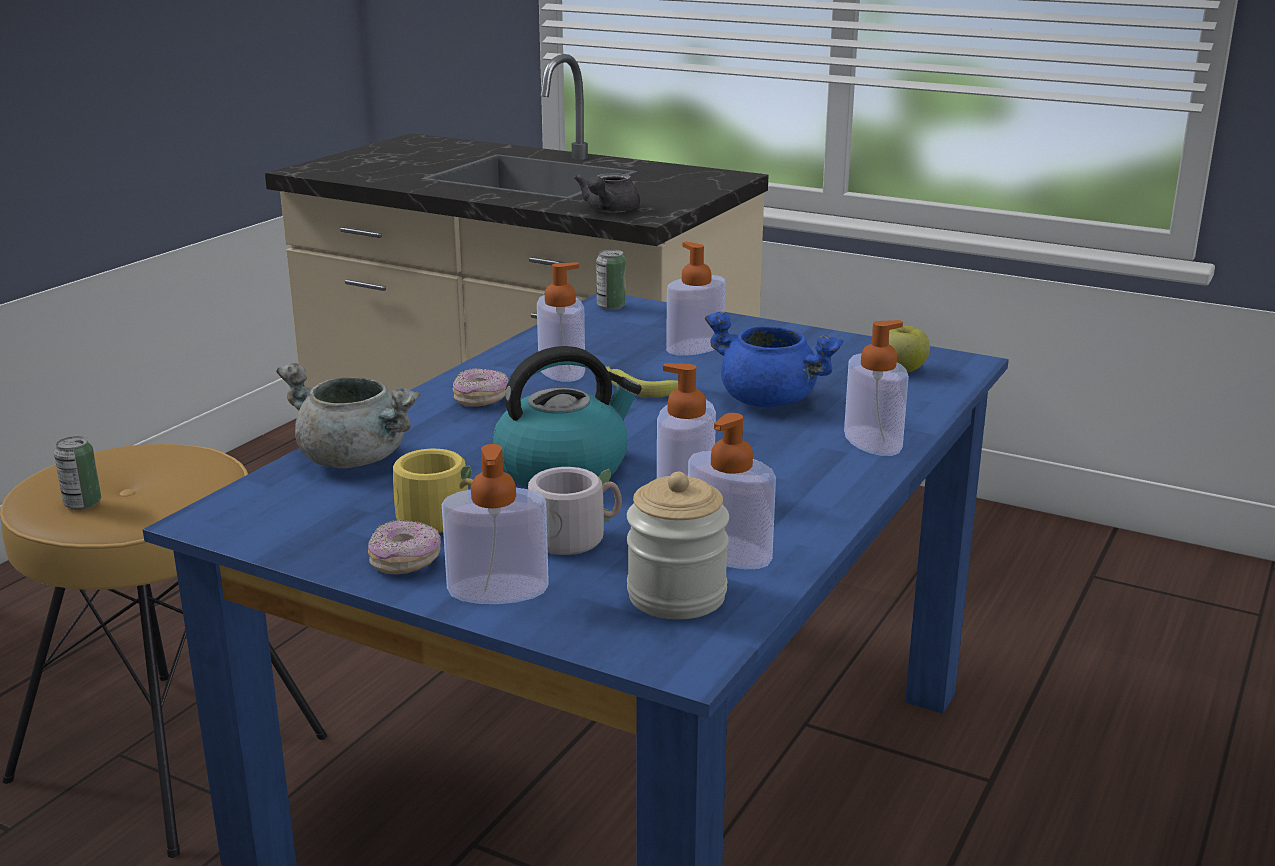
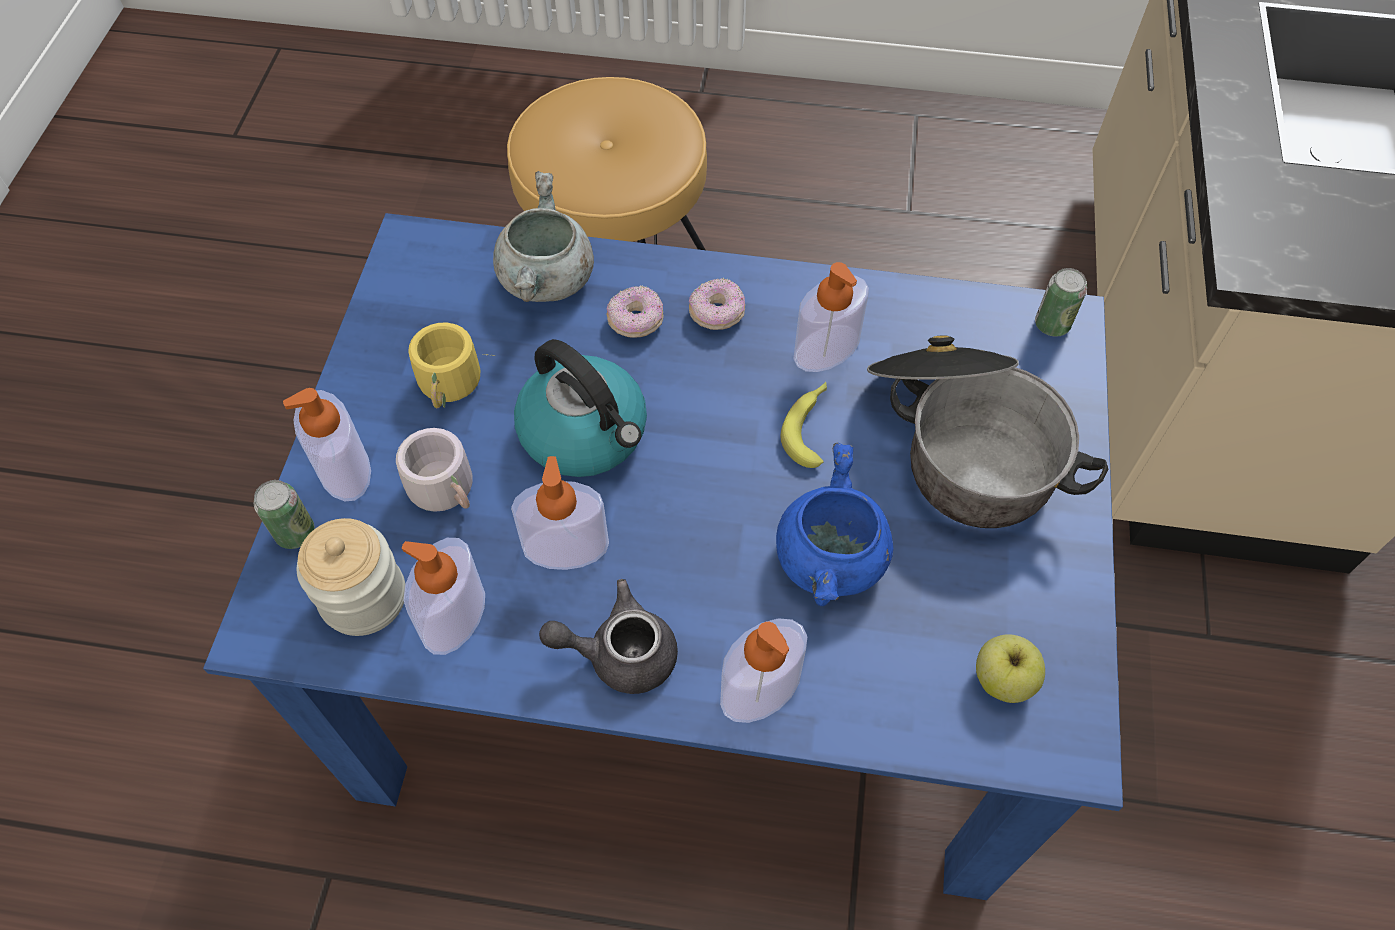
camera: 70 degrees right, 35 degrees up
can [54,436,101,510] -> can moved to [254,480,315,549]
donut [368,520,441,574] -> donut moved to [607,285,664,337]
grey teapot [574,173,640,213] -> grey teapot moved to [539,579,678,694]
soap dispenser [666,242,725,356] -> cooking pot [867,335,1108,528]

